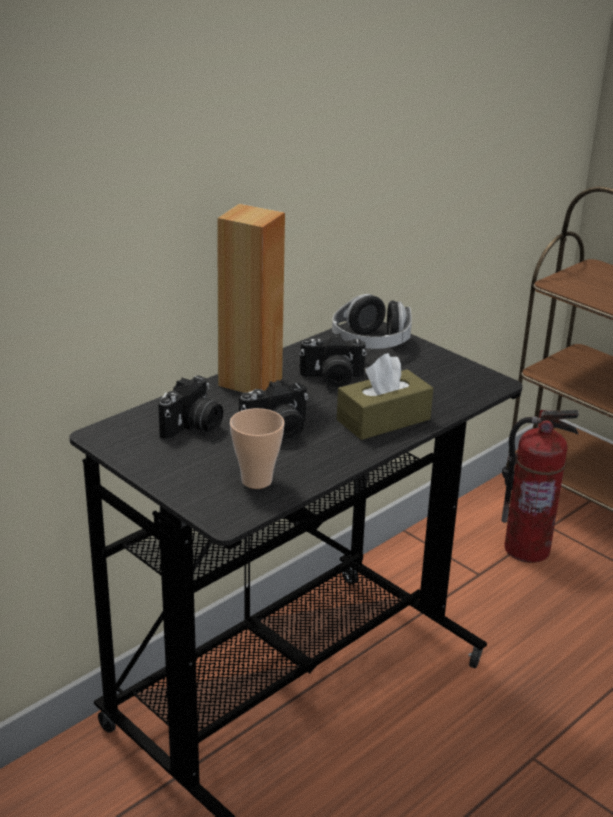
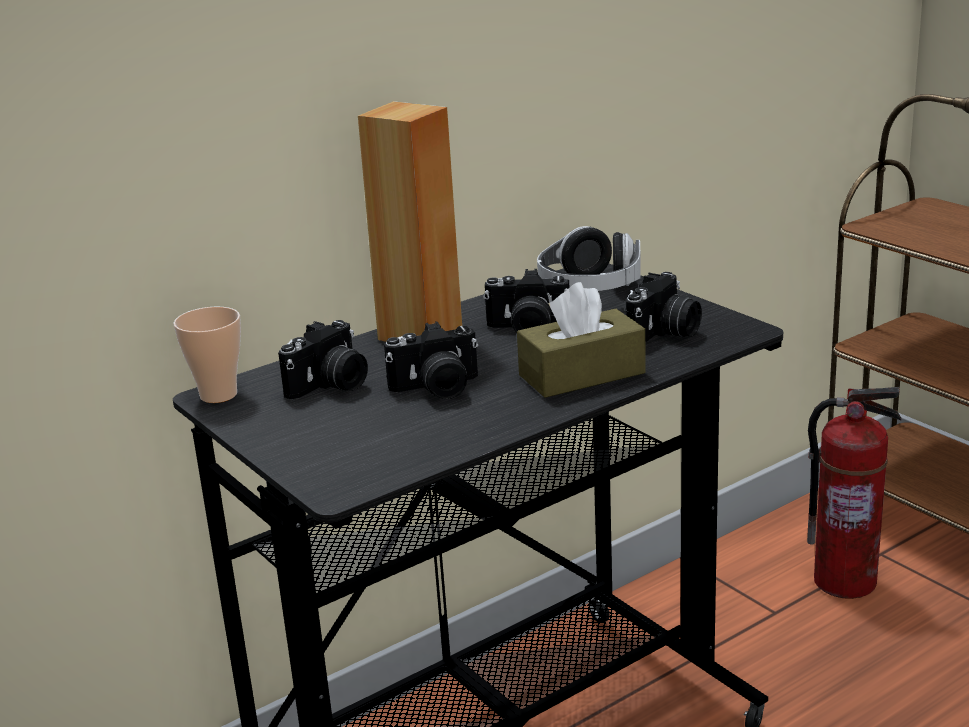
camera: 10 degrees right, 5 degrees down
cup [230,408,285,489] -> cup moved to [173,306,241,403]
none -> camera [626,272,702,343]

